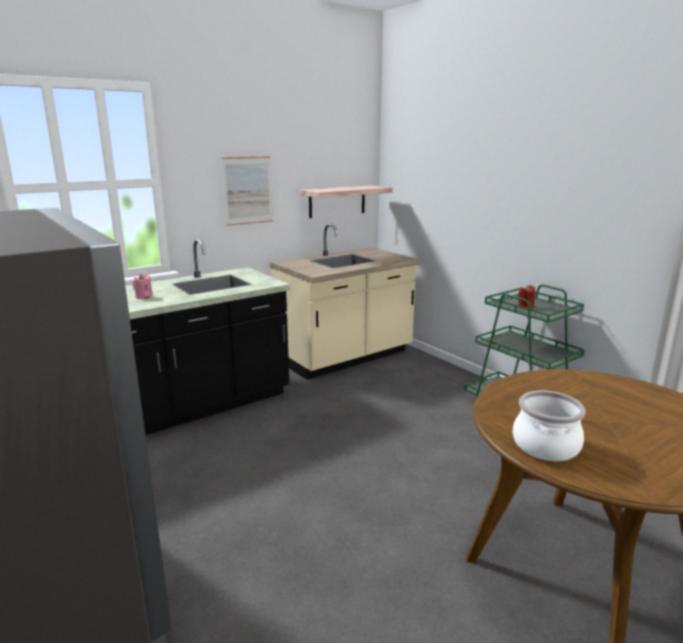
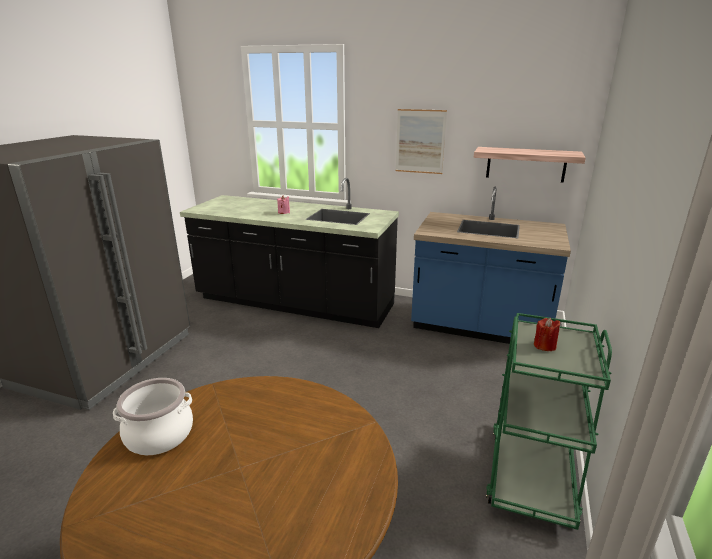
camera: 55 degrees right, 5 degrees up
beige counter [269,224,420,380] -> blue counter [411,187,571,344]

